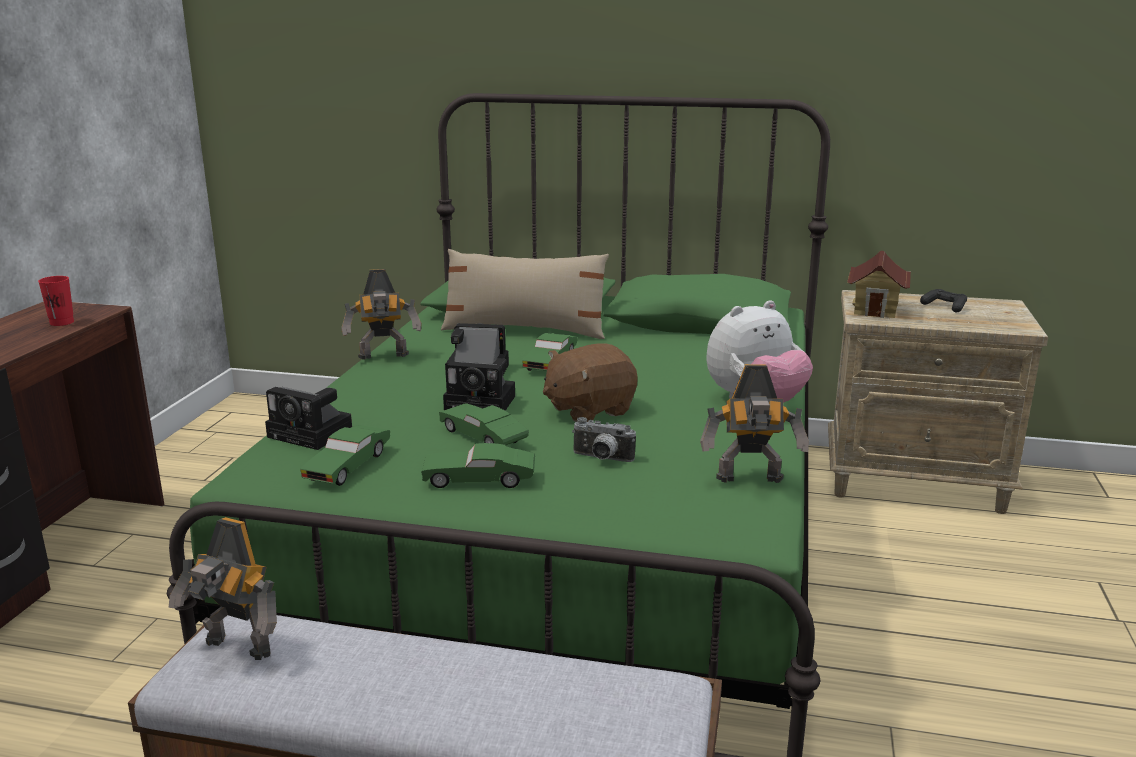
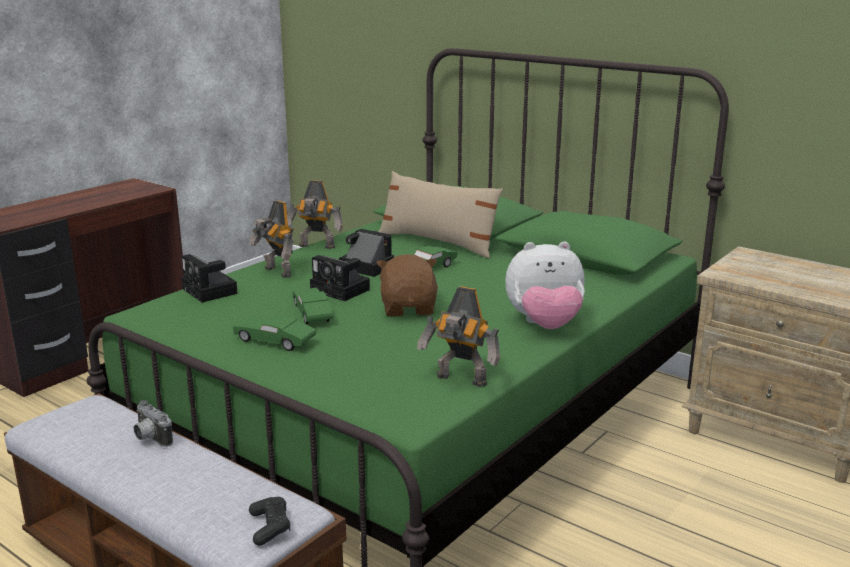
camera: 25 degrees right, 0 degrees up
red cup [38,276,74,326] -> none
toy robot [169,517,277,660] -> toy robot moved to [249,201,294,278]
green toy car [300,425,390,486] -> none
brown plush toy [543,343,638,422] -> brown plush toy turned 90 degrees clockwise [376,254,438,317]
camera [572,417,636,462] -> camera moved to [134,400,173,447]
toy house [847,251,911,318] -> none
black game controller [920,289,967,313] -> black game controller moved to [249,497,290,546]

